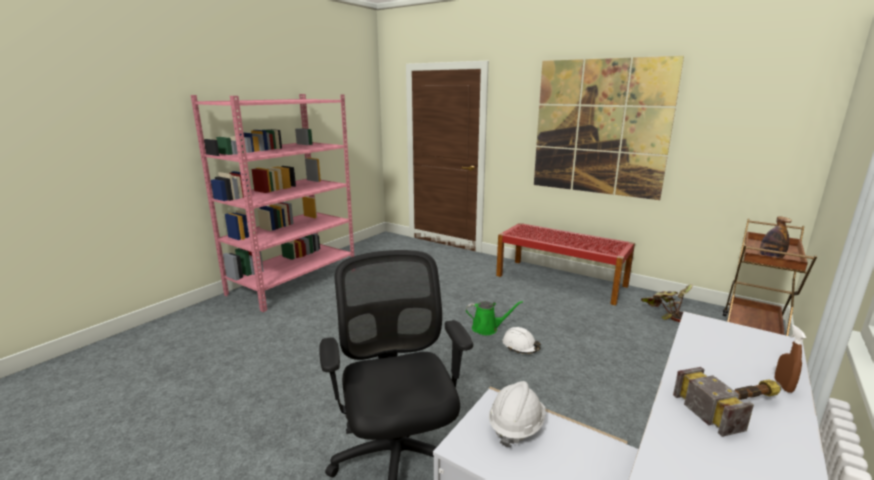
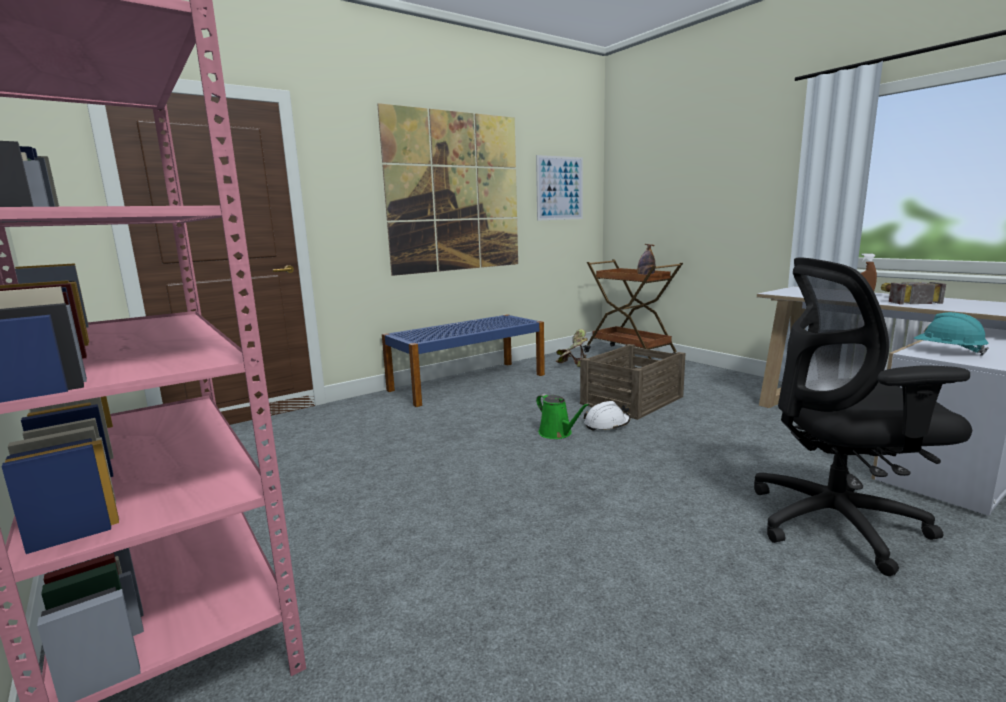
camera: 70 degrees left, 5 degrees down
green watering can [466,301,523,335] -> green watering can turned 120 degrees clockwise [536,394,590,439]
white hard hat [489,381,545,447] -> turquoise hard hat [914,312,989,356]
red bench [496,223,635,306] -> blue bench [382,314,545,407]
none -> picture [536,155,583,221]
none -> crate [580,344,685,420]

